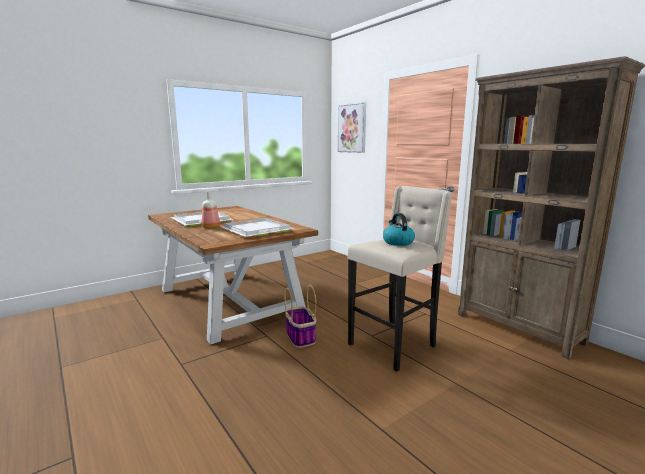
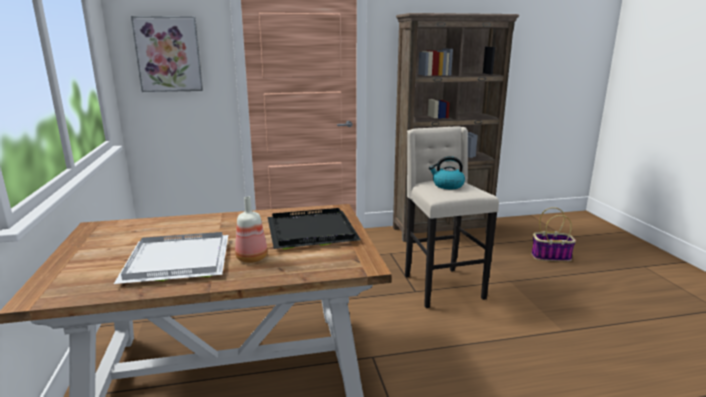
camera: 65 degrees left, 5 degrees up
white tray [222,218,294,237] -> black tray [268,208,361,250]
basket [284,285,317,348] -> basket moved to [531,207,576,261]

